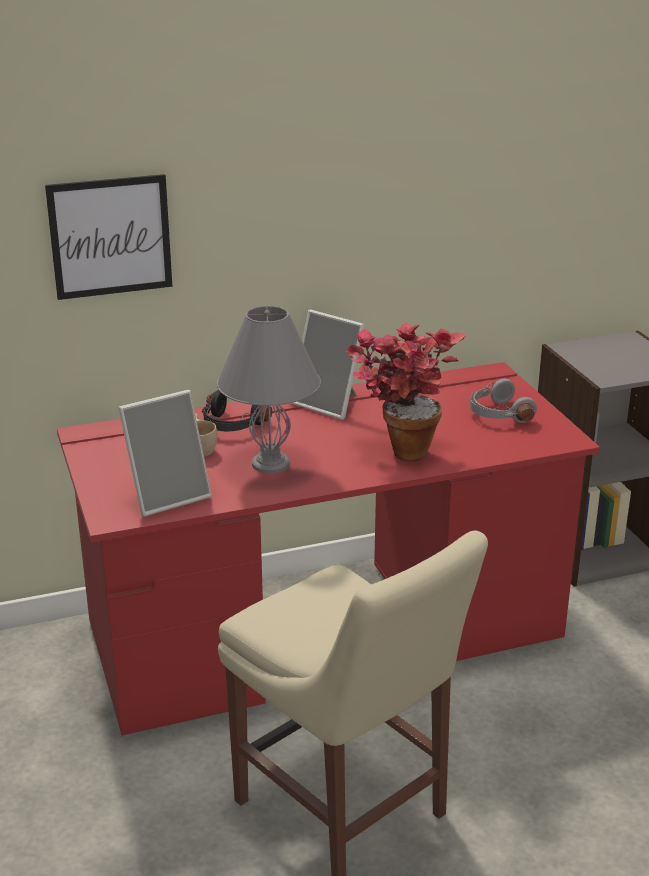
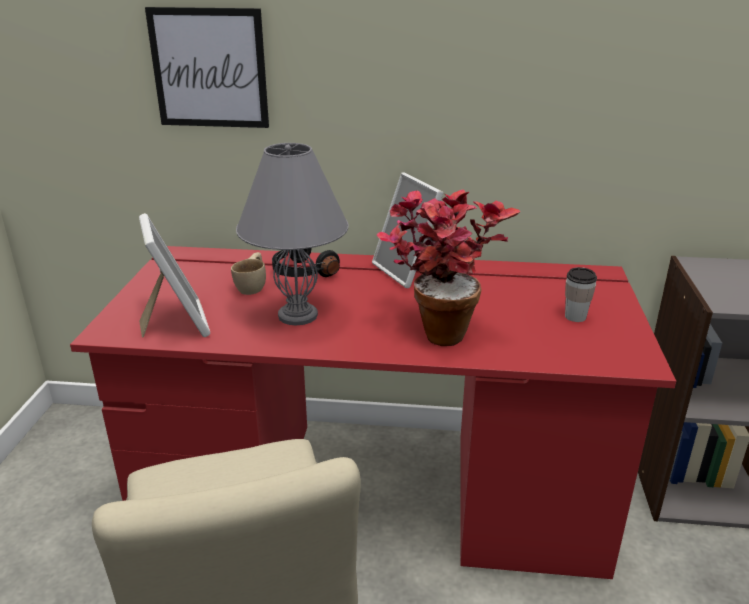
camera: 25 degrees right, 0 degrees up
picture frame [118,390,212,517] -> picture frame turned 105 degrees counterclockwise [139,213,210,338]
grey headphones [470,379,537,423] -> cup [565,267,597,322]

